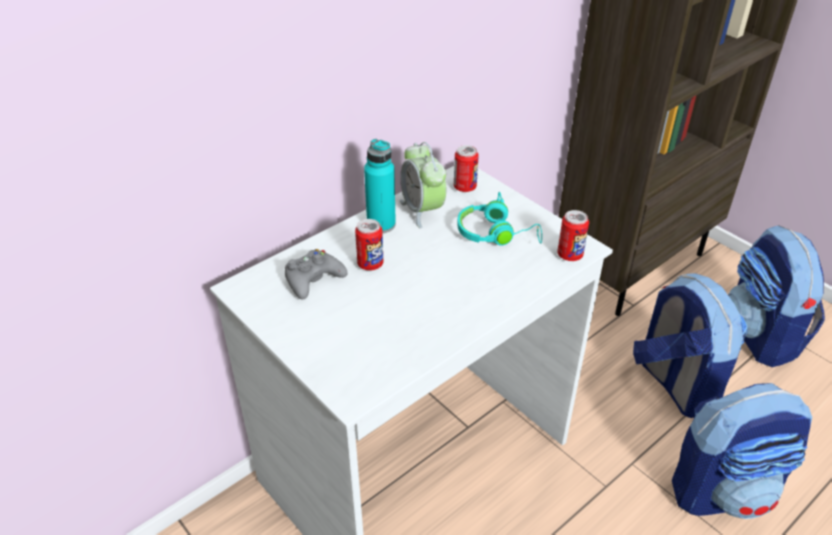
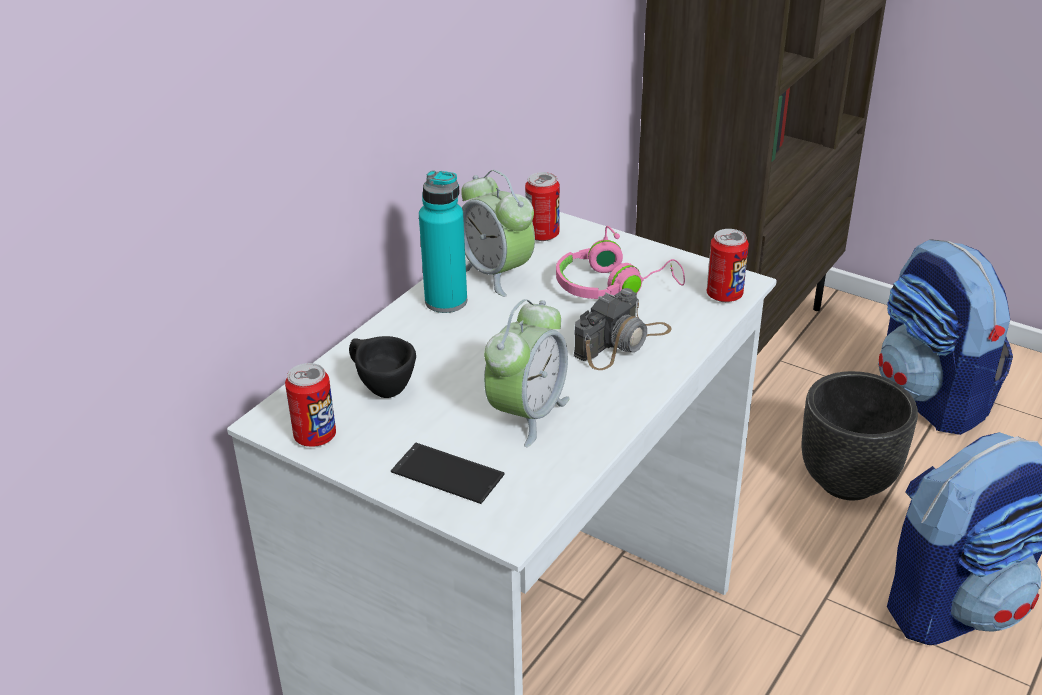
camera: 15 degrees left, 5 degrees down
grey game controller [285,249,348,300] -> black cup [349,336,416,398]
can [355,219,383,270] -> can moved to [285,363,336,447]
turquoise headphones [457,192,542,245] -> pink headphones [556,226,685,299]
backpack [633,274,748,418] -> black planter [802,371,918,501]
none -> phone [391,443,505,504]
none -> alarm clock [484,299,570,447]
none -> camera [574,288,672,370]

